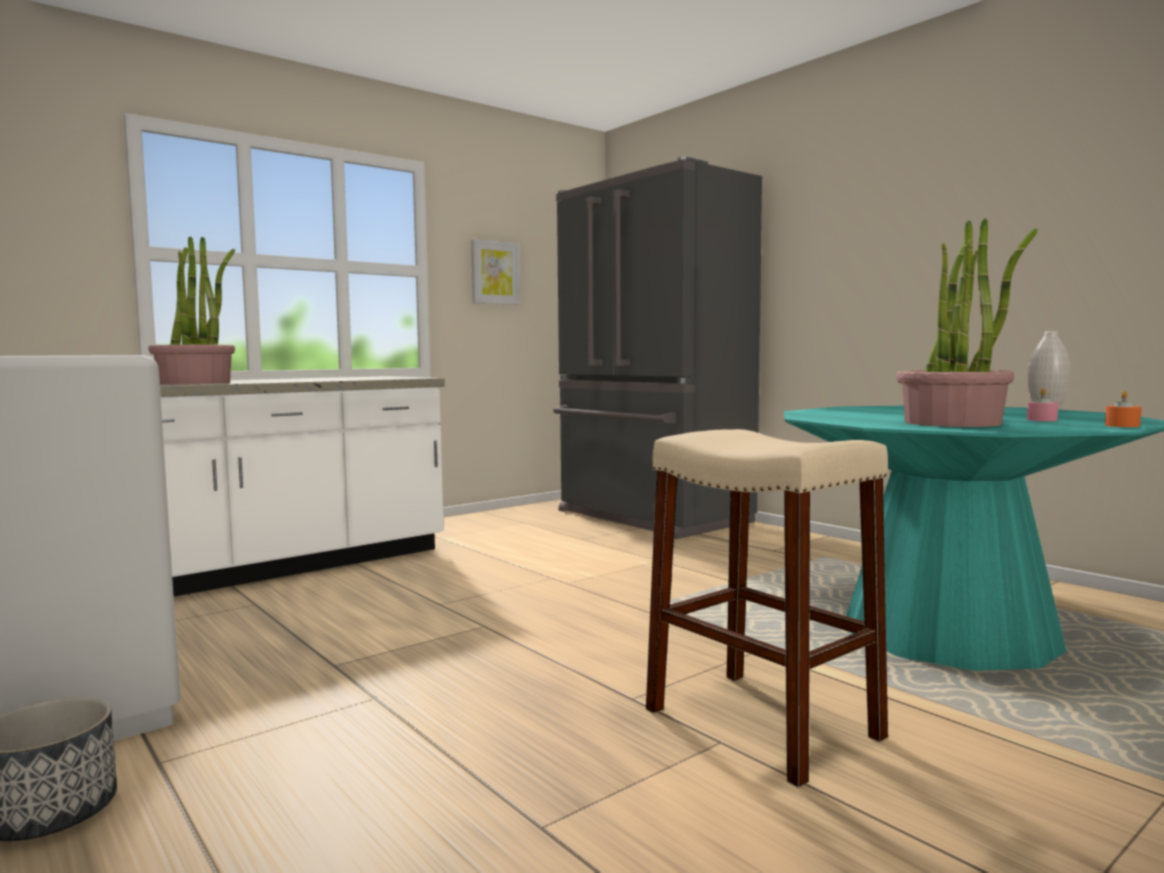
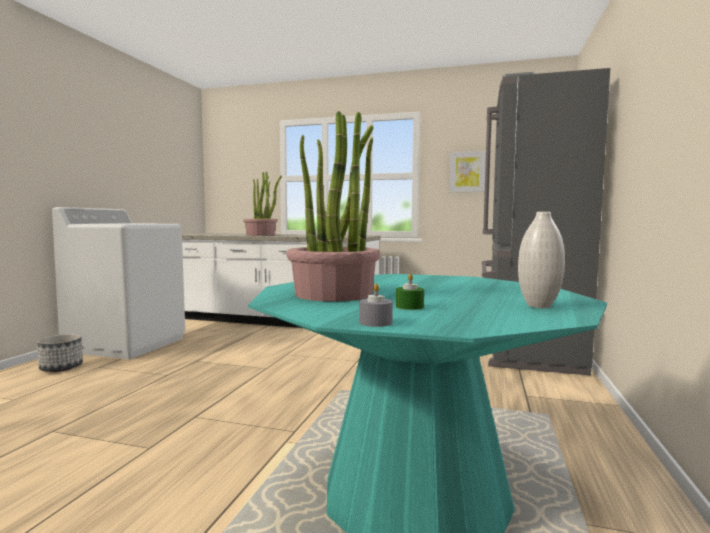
camera: 55 degrees right, 0 degrees up
beige stool [646,429,888,788] -> none
pink candle [1027,388,1058,421] -> green candle [396,273,424,310]
orange candle [1105,391,1141,427] -> grey candle [359,283,393,327]

